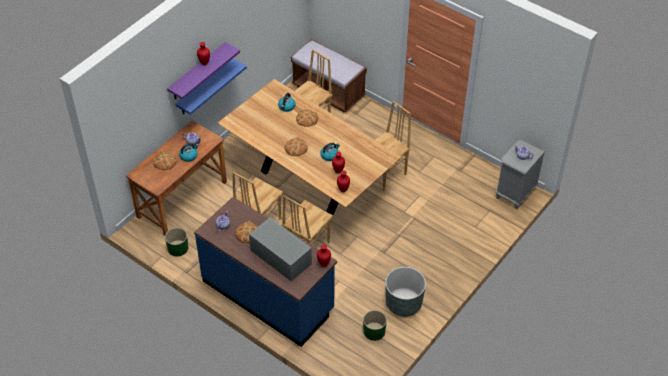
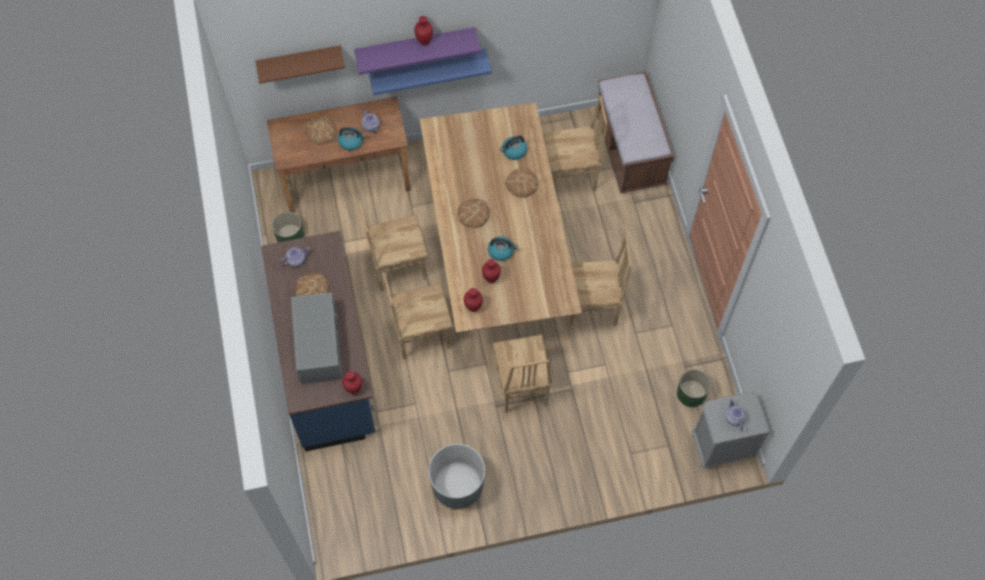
camera: 40 degrees right, 15 degrees up
green planter [363,310,387,341] -> green planter moved to [677,369,711,407]
none -> brown shelf [255,45,345,84]
none -> brown chair [493,334,553,413]

